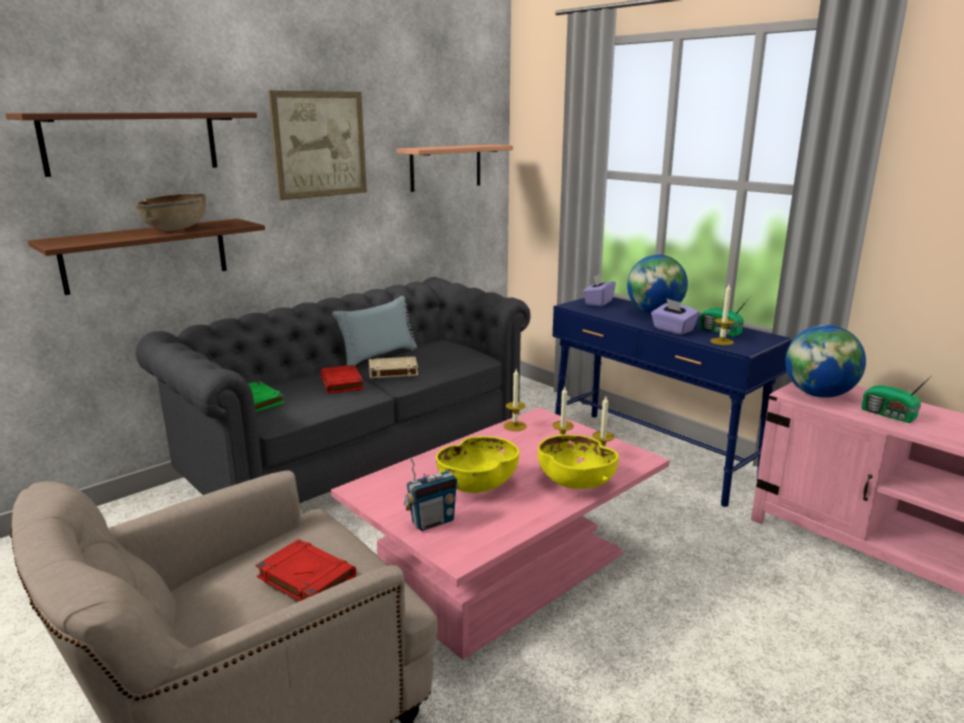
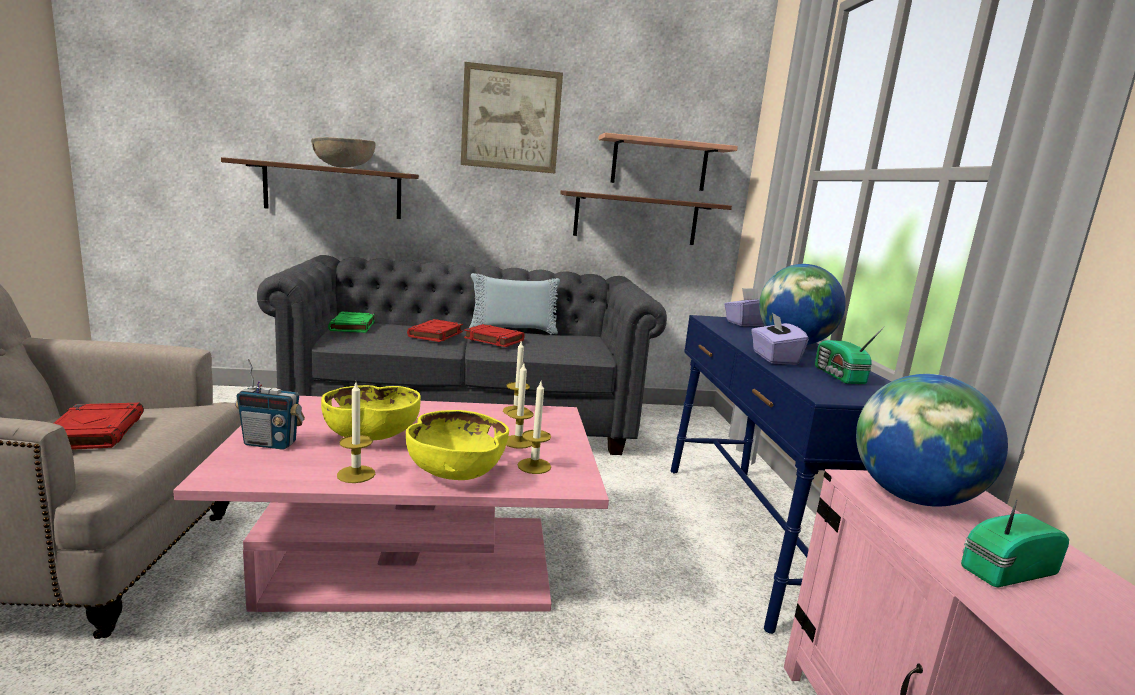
camera: 35 degrees right, 5 degrees down
brown shelf [5,112,257,177] -> brown shelf moved to [560,190,732,245]
beige book [369,357,418,378] -> red book [464,324,525,347]
candle [710,284,734,345] -> candle moved to [337,383,375,483]
radio [861,375,932,423] -> radio turned 75 degrees clockwise [961,499,1069,587]

